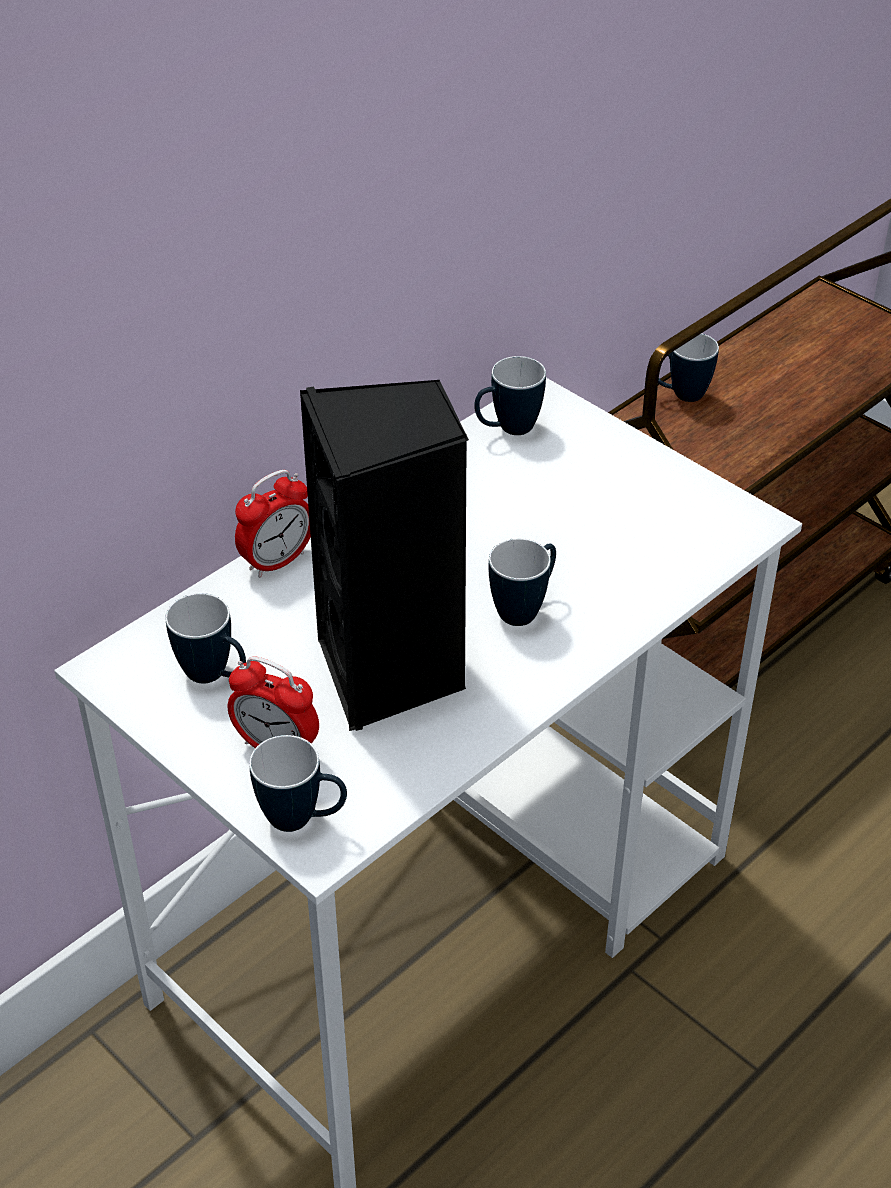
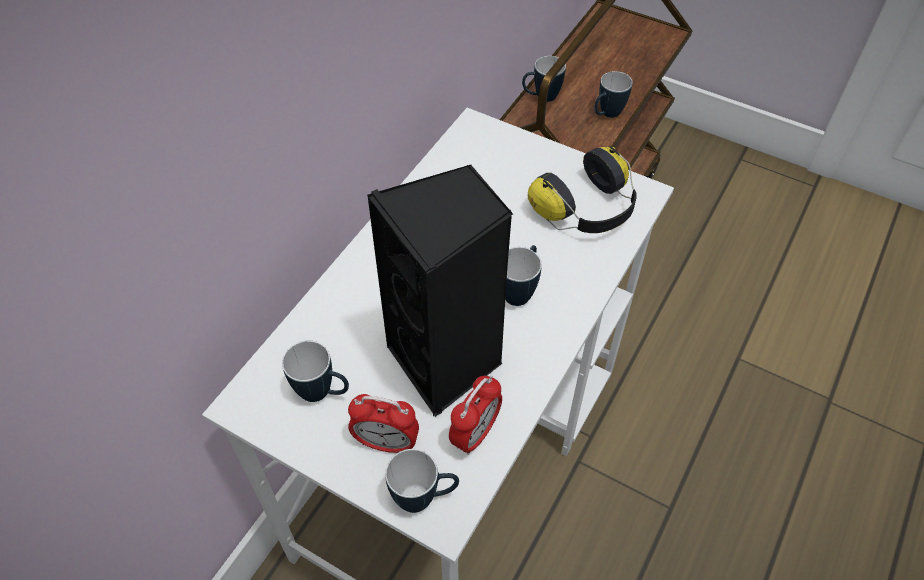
camera: 15 degrees left, 10 degrees up
alarm clock [235,470,311,578] -> alarm clock moved to [449,375,502,455]
mug [474,356,546,435] -> mug moved to [594,71,633,118]
none -> headphones [528,146,637,233]

